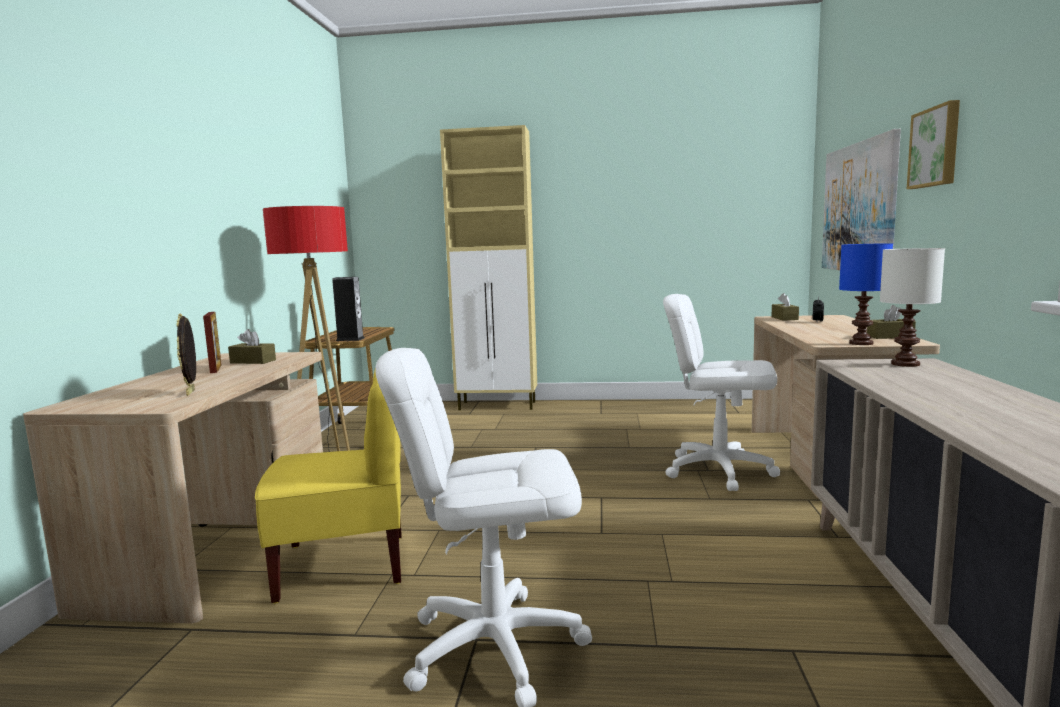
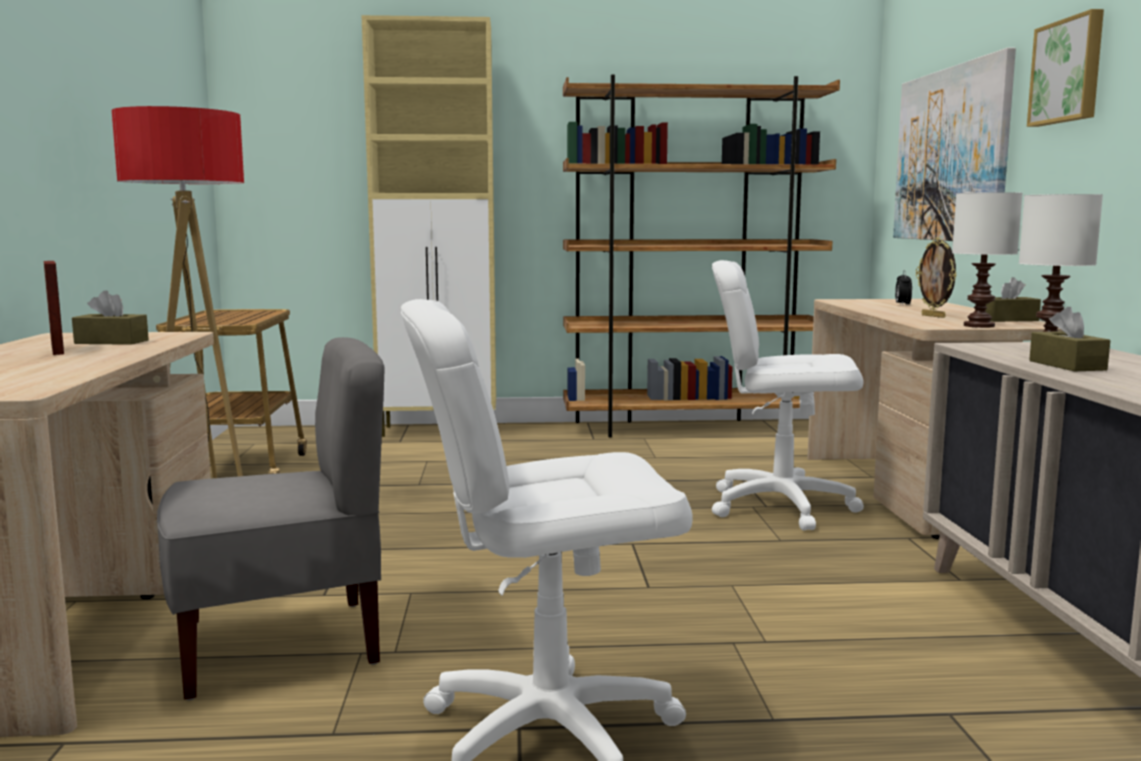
camera: 10 degrees left, 0 degrees up
picture frame [177,313,196,396] -> picture frame moved to [916,237,957,318]
yellow chair [255,367,402,604] -> grey chair [157,337,385,700]
speaker [332,277,365,341] -> none
brown tissue box [771,293,799,321] -> brown tissue box moved to [1029,307,1110,371]
blue table lamp [839,243,893,345] -> white table lamp [952,192,1023,328]
none -> brown bookcase [563,74,840,437]

